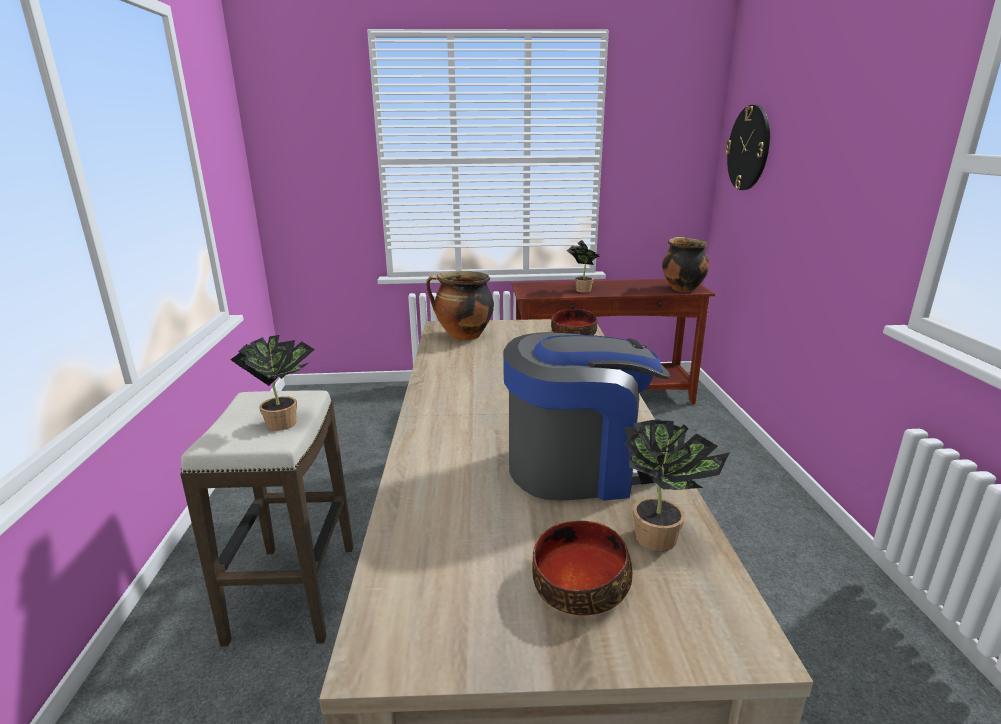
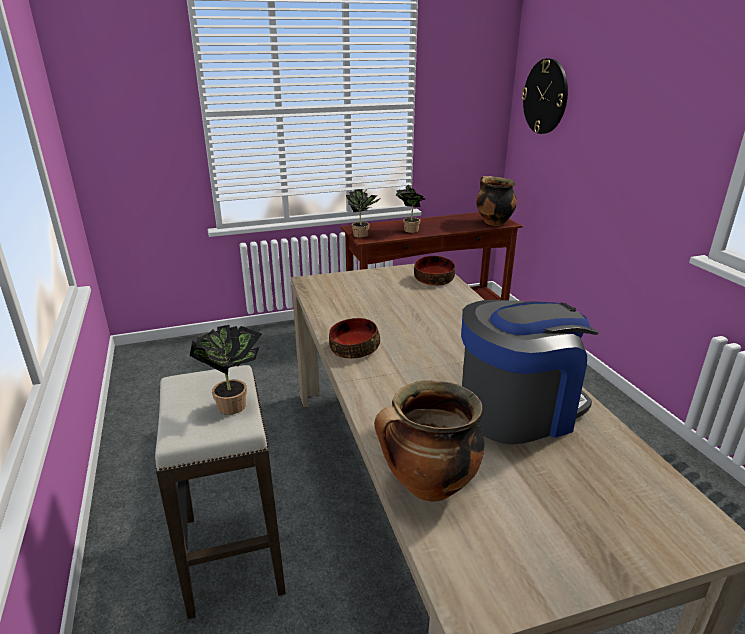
camera: 15 degrees left, 5 degrees up
cooking pot [426,271,494,340] -> cooking pot moved to [374,380,484,501]
bowl [532,521,632,615] -> bowl moved to [329,318,380,359]
potted plant [624,419,730,551] -> potted plant moved to [346,189,382,238]

